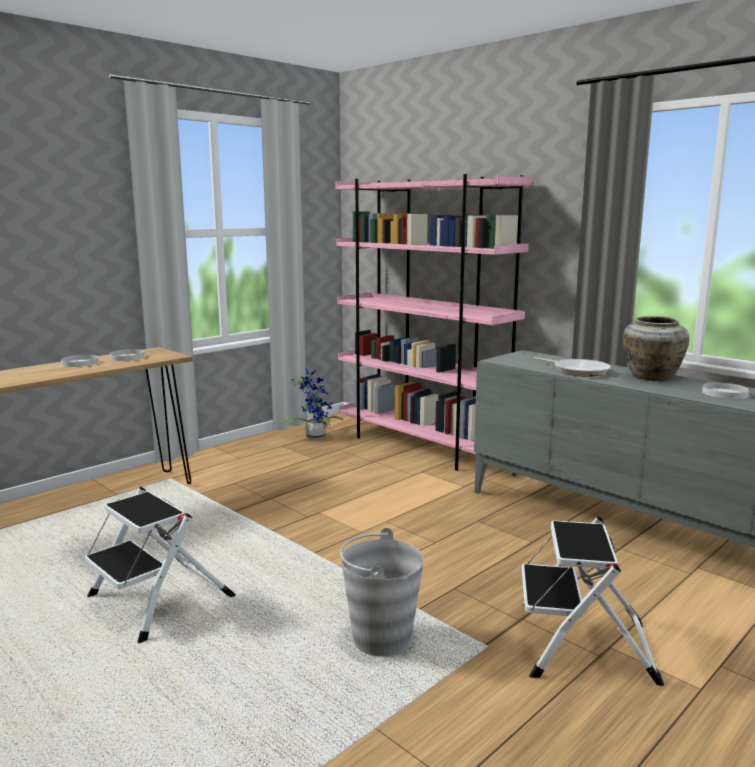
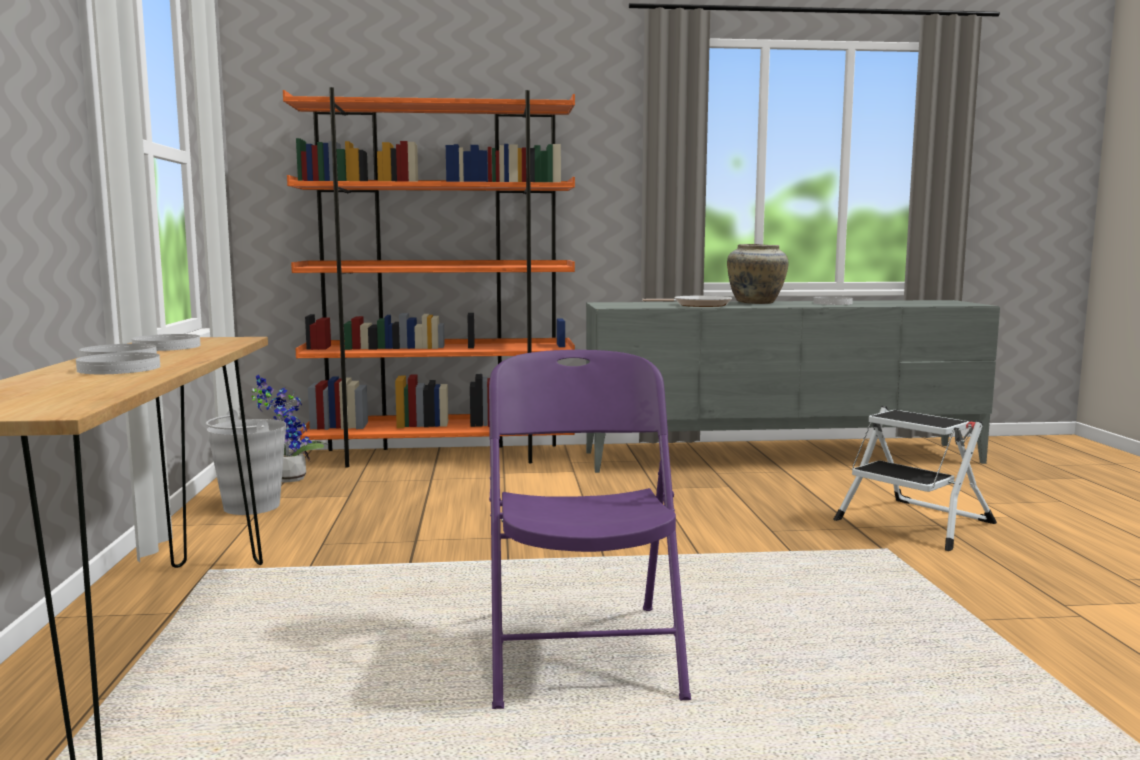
camera: 50 degrees left, 5 degrees down
step ladder [85,487,236,643] -> purple chair [489,350,691,709]
pink bookcase [335,174,532,471] -> orange bookcase [283,87,575,468]
grey bucket [340,528,424,657] -> grey bucket moved to [206,410,286,515]
none -> white plate [76,352,160,374]

